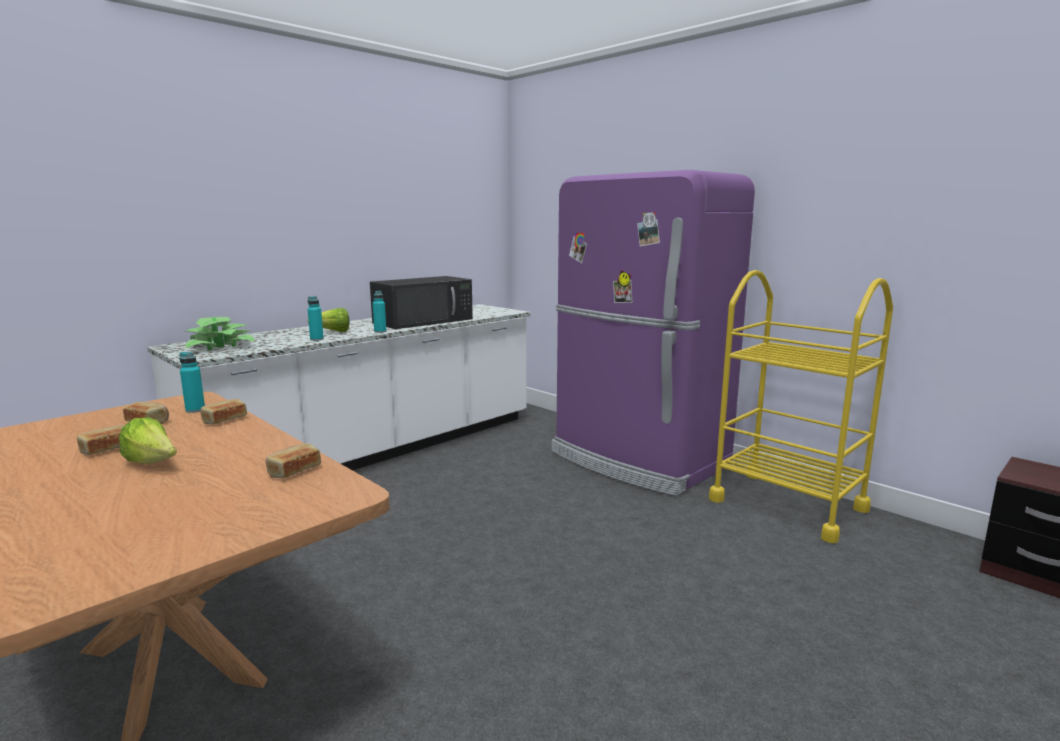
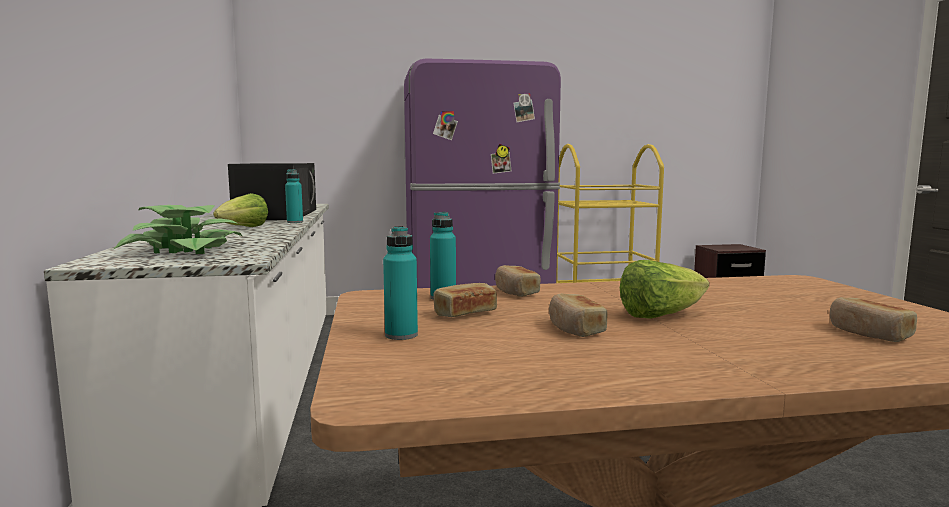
camera: 55 degrees left, 5 degrees down
bread [266,443,321,478] -> bread moved to [830,297,917,342]
turquoise bottle [308,296,324,341] -> turquoise bottle moved to [383,226,418,340]

